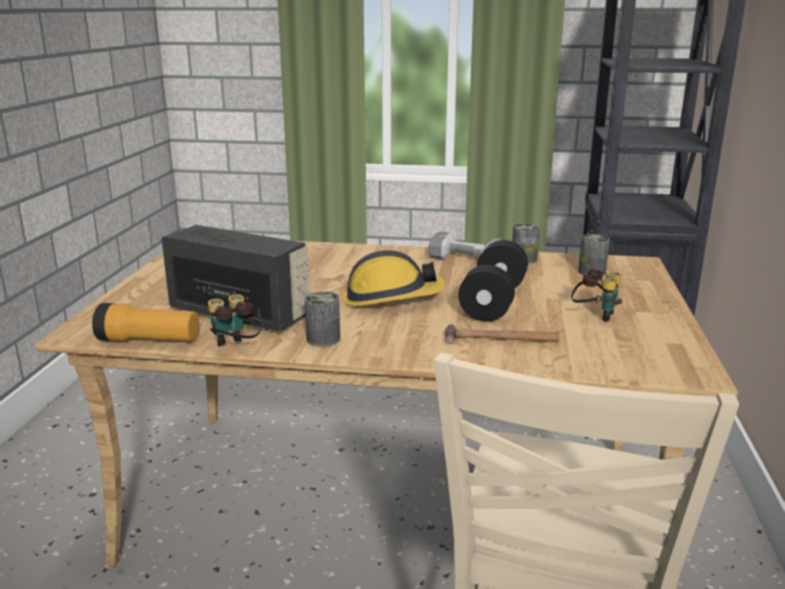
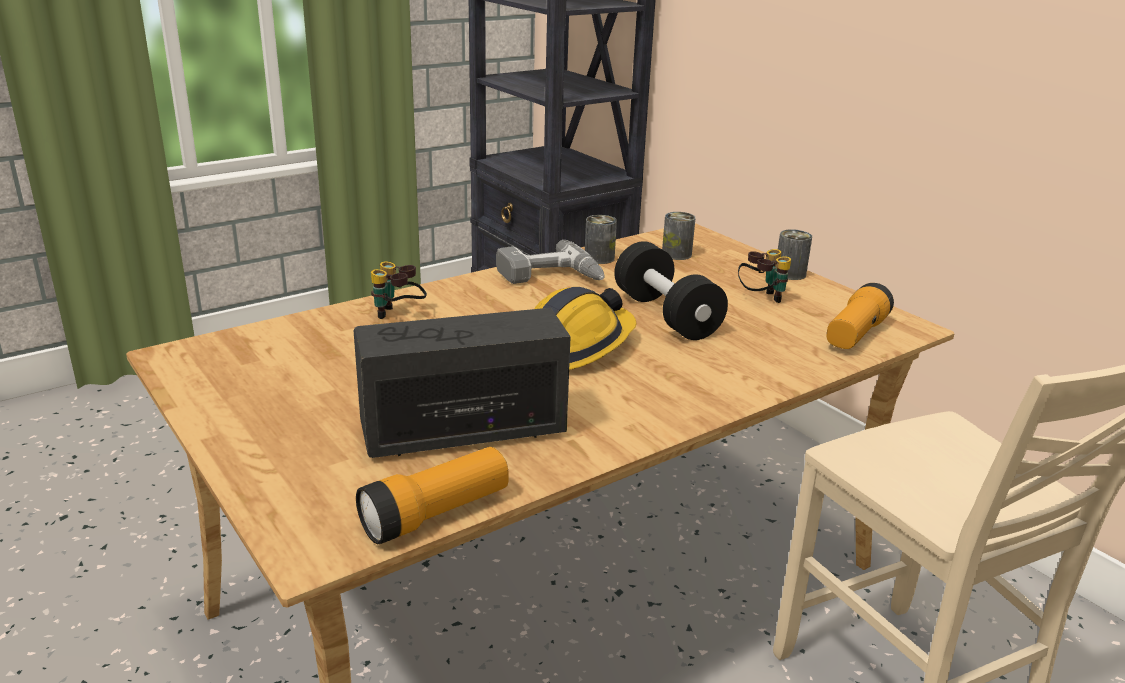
camera: 45 degrees left, 5 degrees up
binoculars [208,294,261,346] -> binoculars moved to [371,262,427,319]
can [305,291,340,347] -> can moved to [778,229,812,280]
hammer [445,324,559,344] -> none
none -> flashlight [827,283,894,349]

